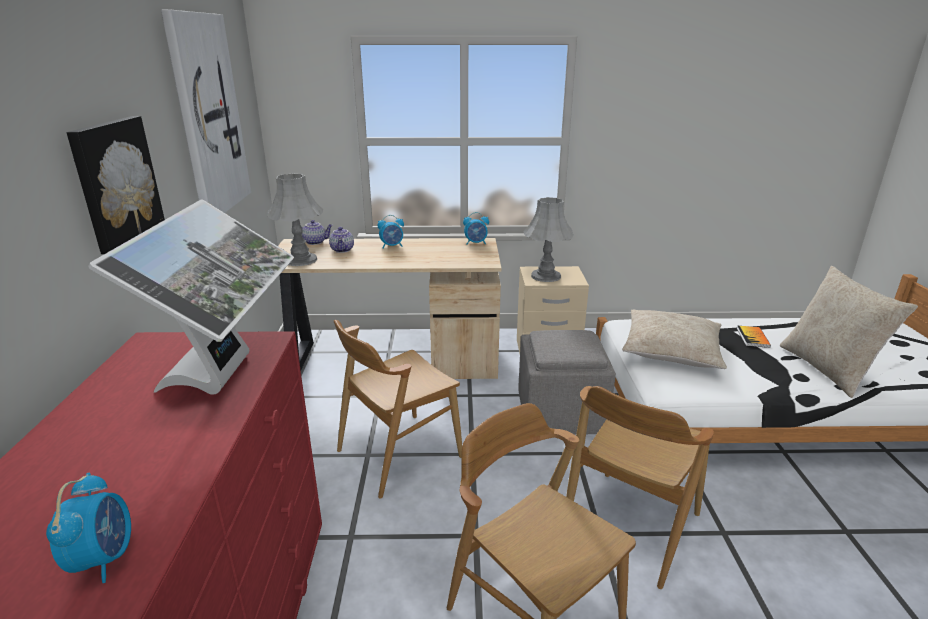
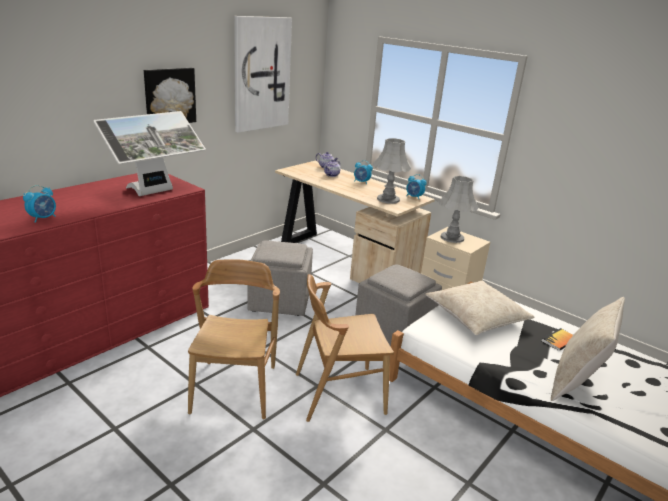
camera: 40 degrees right, 0 degrees up
grey table lamp [267,173,323,266] -> grey table lamp moved to [373,138,411,204]
brown chair [334,320,462,499] -> grey ottoman [247,240,313,316]

